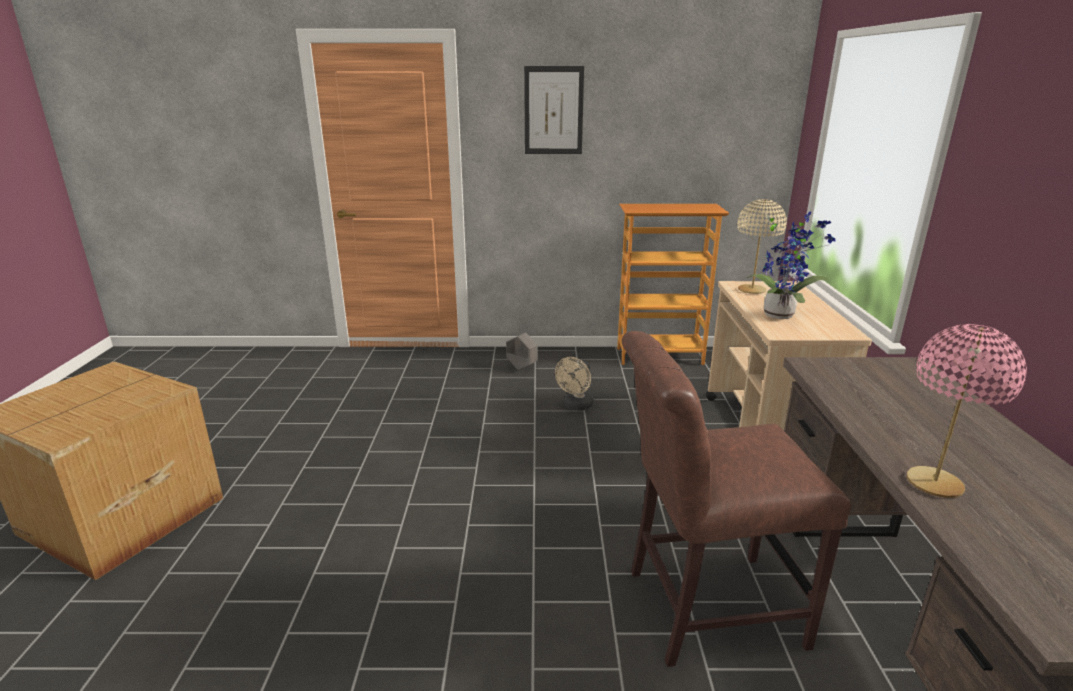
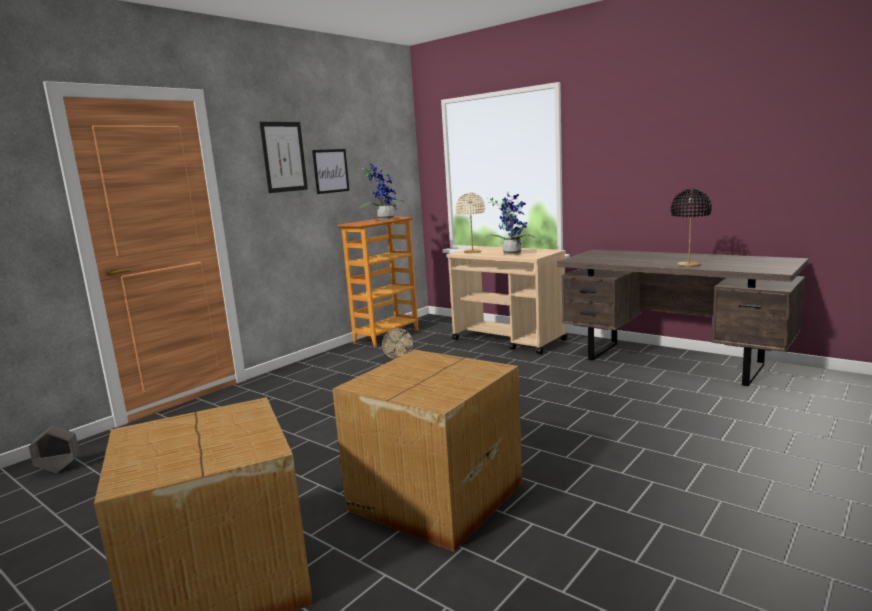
camera: 50 degrees left, 10 degrees down
grey planter [506,332,538,370] -> grey planter moved to [28,425,80,473]
brown chair [622,331,851,667] -> none
pink table lamp [907,324,1027,498] -> black table lamp [671,189,712,267]
none -> picture [312,149,349,194]
none -> cardboard box [332,350,522,552]
none -> potted plant [360,164,406,220]

